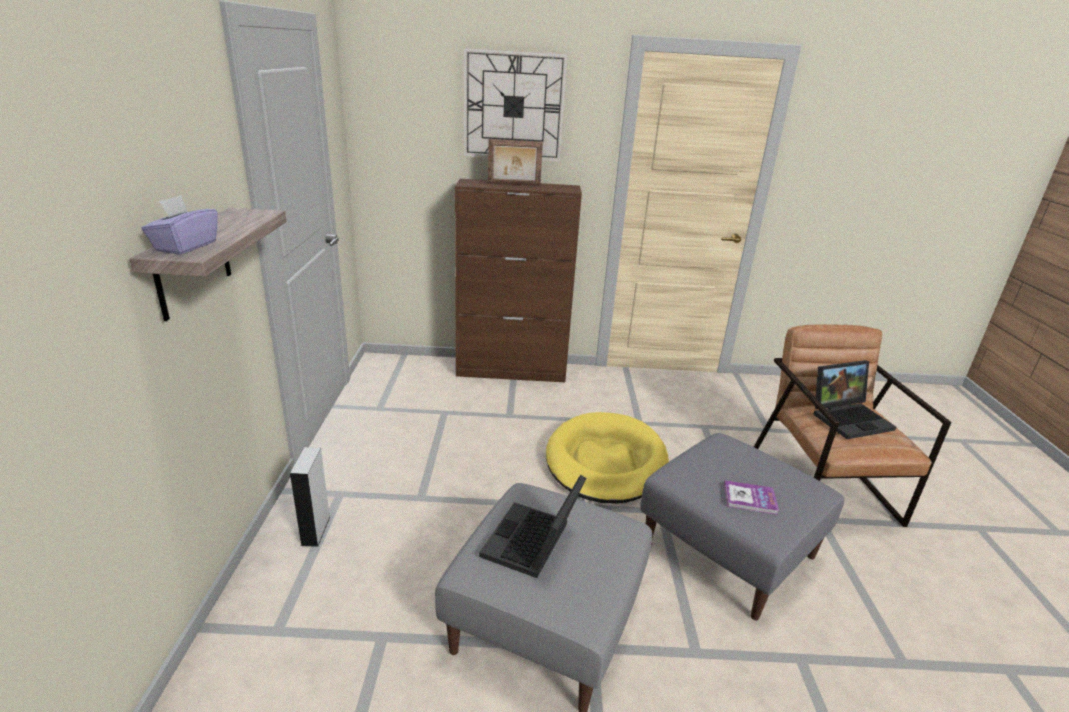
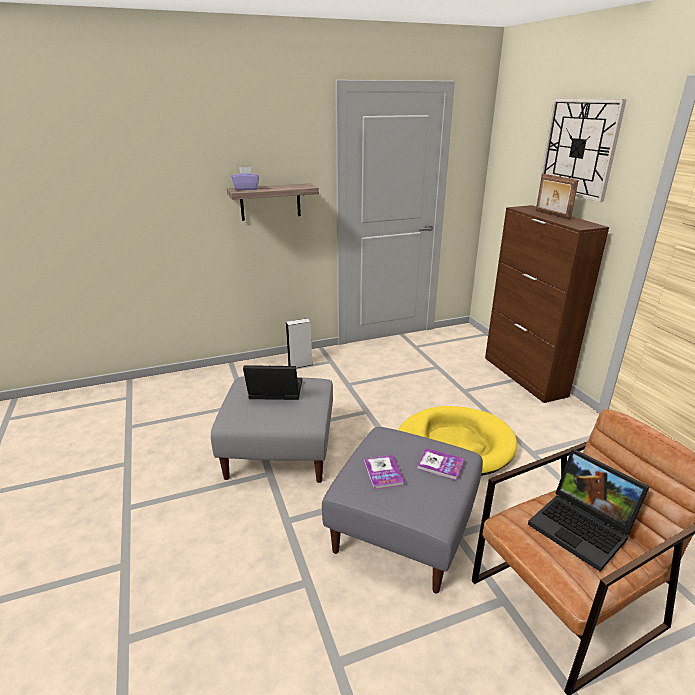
camera: 70 degrees right, 0 degrees up
none -> book [417,448,464,480]

